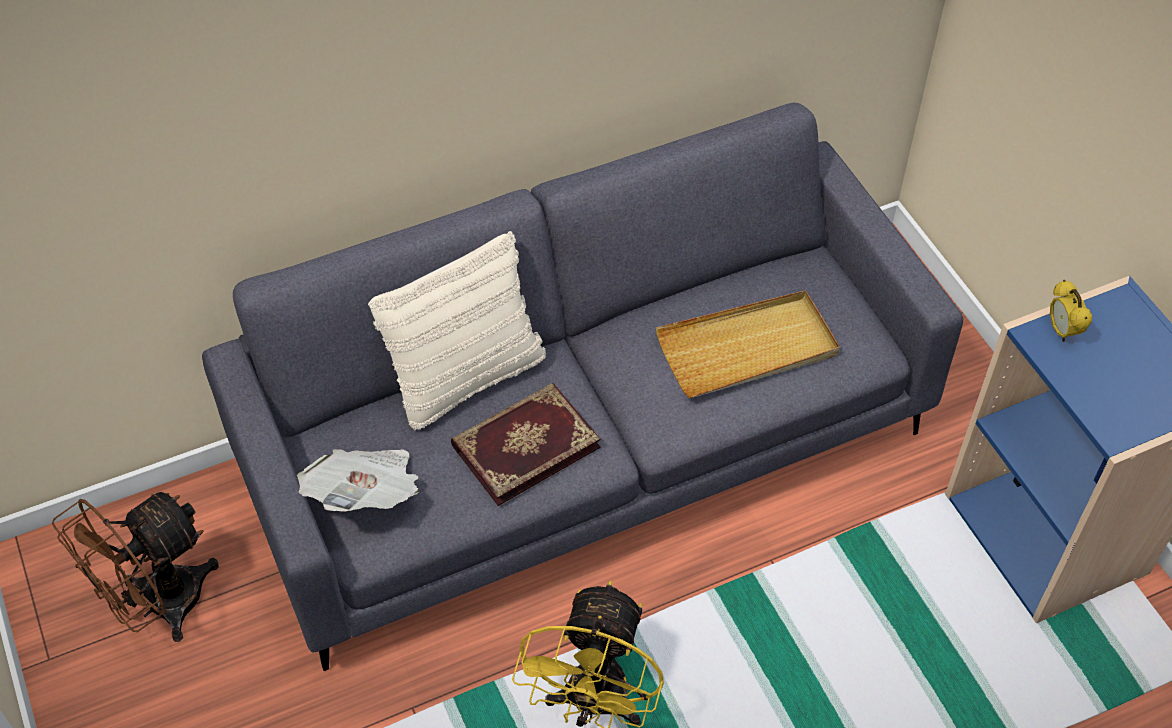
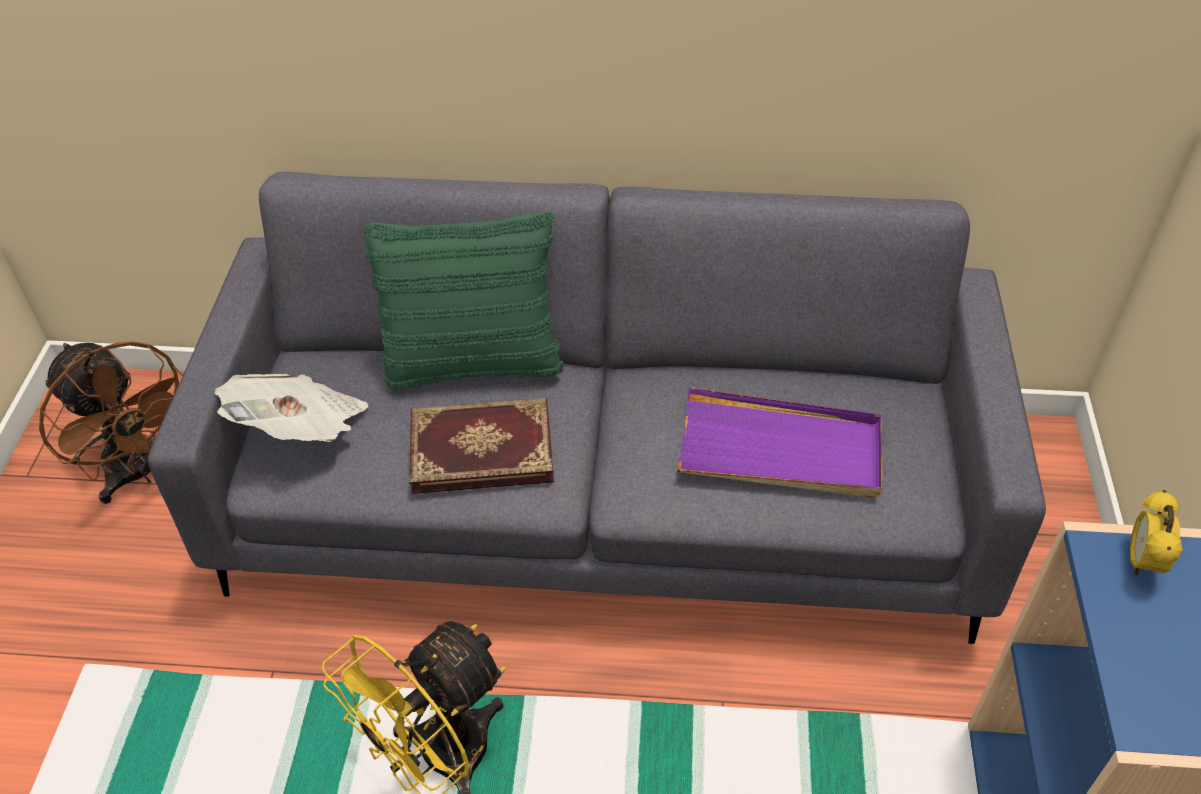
camera: 30 degrees right, 5 degrees down
brown fan [52,492,219,642] -> brown fan turned 120 degrees counterclockwise [39,342,183,504]
beige pillow [368,231,546,430] -> green pillow [363,212,564,391]
beige tray [656,290,840,398] -> purple tray [678,387,882,498]

